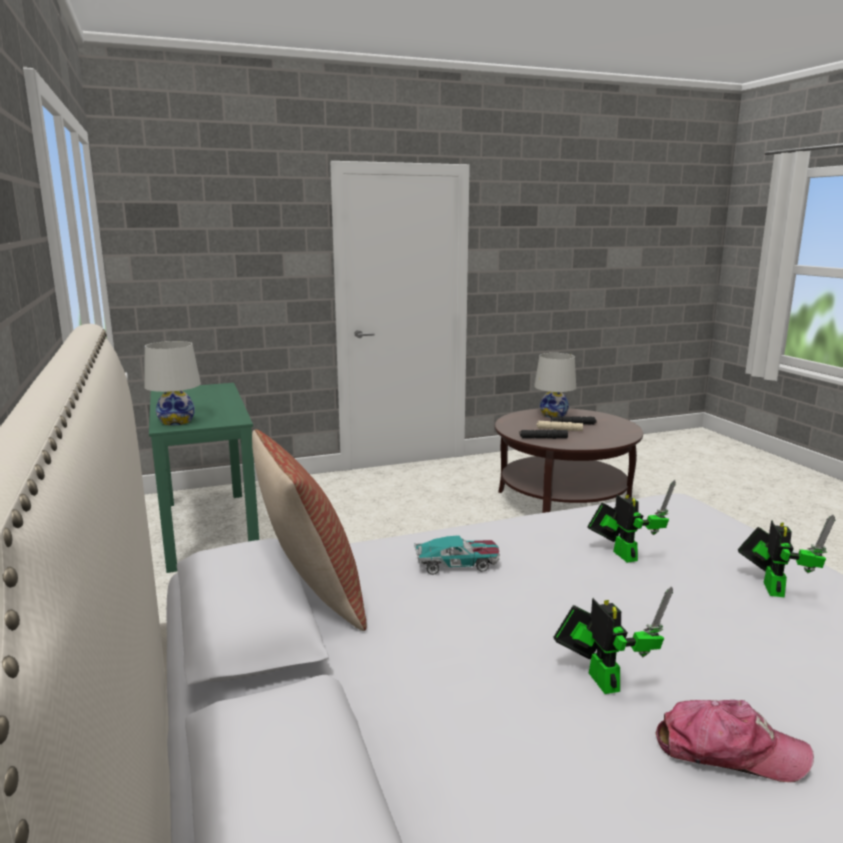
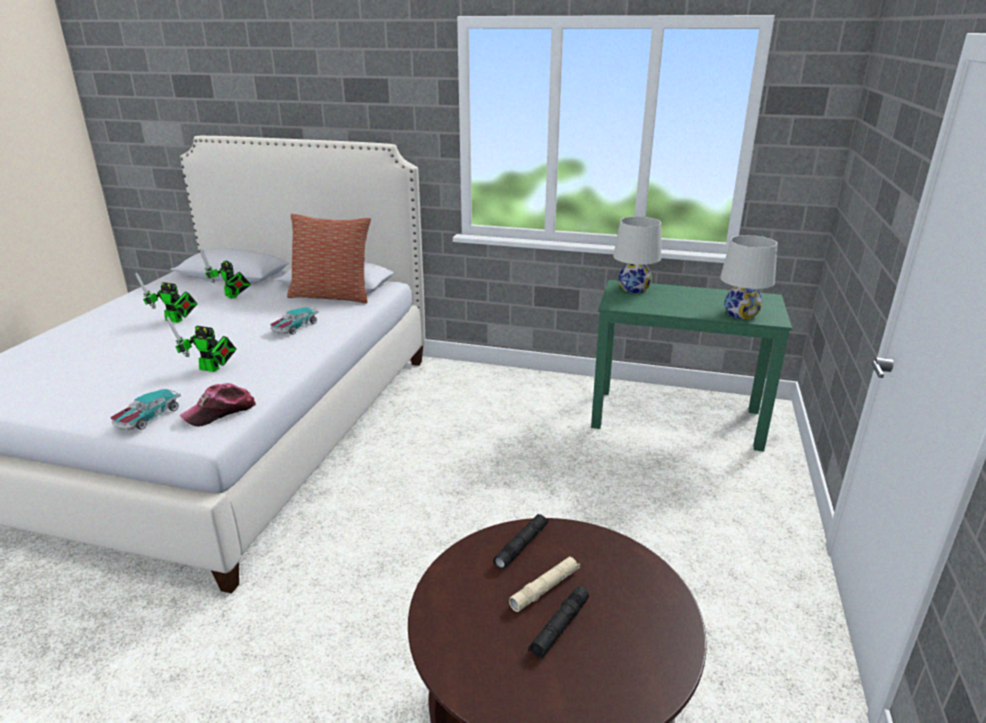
camera: 125 degrees right, 10 degrees up
white table lamp [534,353,576,418] -> white table lamp moved to [720,235,778,319]
cap [656,700,814,782] -> cap moved to [180,383,256,427]
toy robot [738,515,835,597] -> toy robot moved to [200,248,251,299]
none -> toy car [110,388,181,430]

